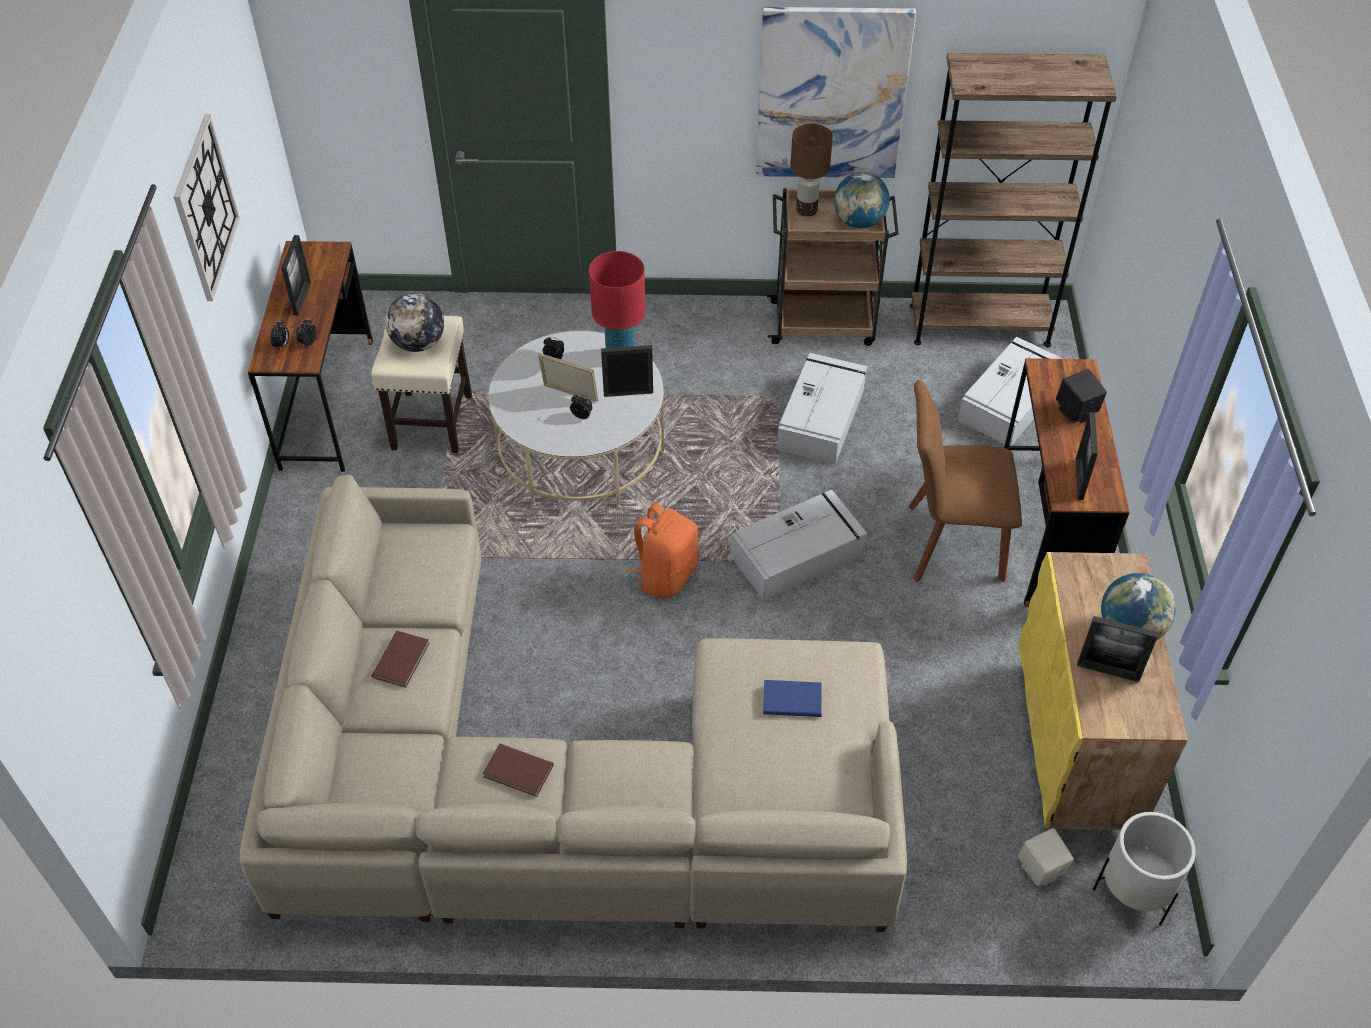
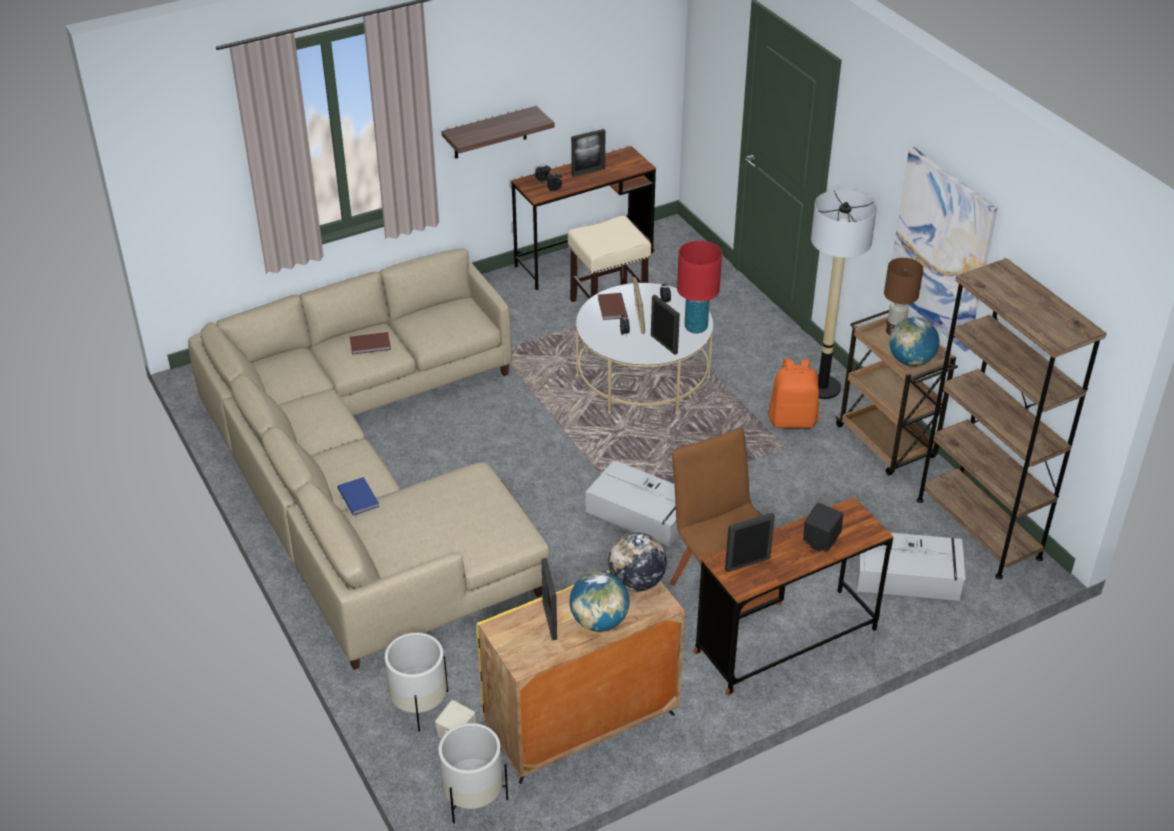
camera: 60 degrees right, 10 degrees down
wall clock [174,114,240,301] -> none
globe [385,293,444,352] -> globe moved to [608,532,667,592]
brown book [483,743,554,797] -> brown book moved to [598,293,627,320]
orange backpack [627,502,698,599] -> orange backpack moved to [769,359,819,428]
blue book [763,680,822,717] -> blue book moved to [337,477,379,515]
grey storage box [777,353,867,464] -> none
none -> white planter [385,632,448,732]
none -> shelf [442,106,554,159]
none -> floor lamp [811,189,877,399]

